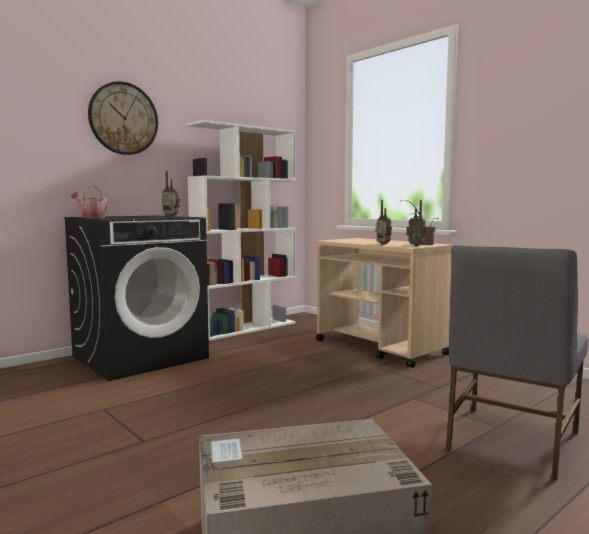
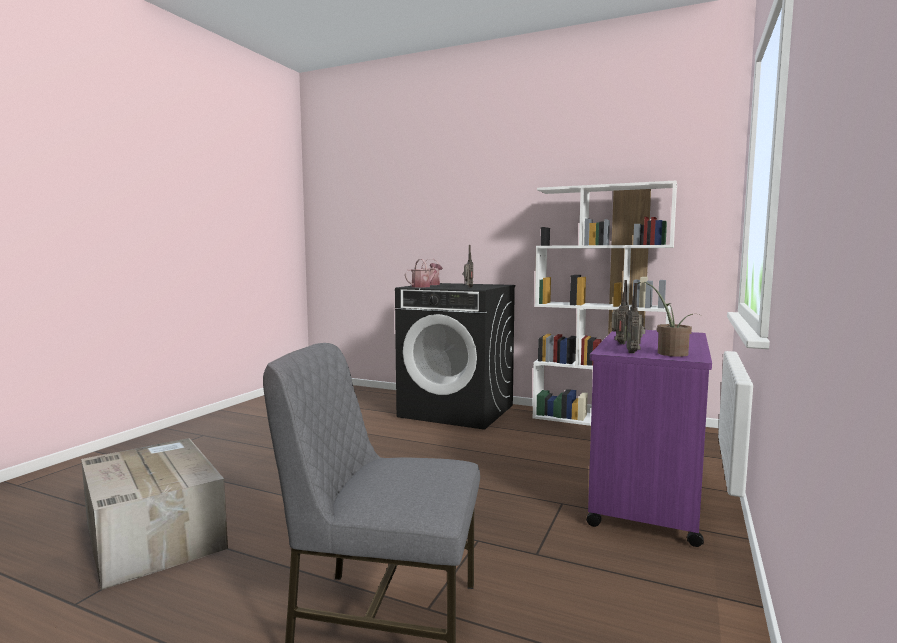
camera: 65 degrees right, 0 degrees up
wall clock [88,81,158,155] -> none
beige cart [316,238,454,368] -> purple cart [586,330,712,547]
none -> watering can [405,259,443,288]

